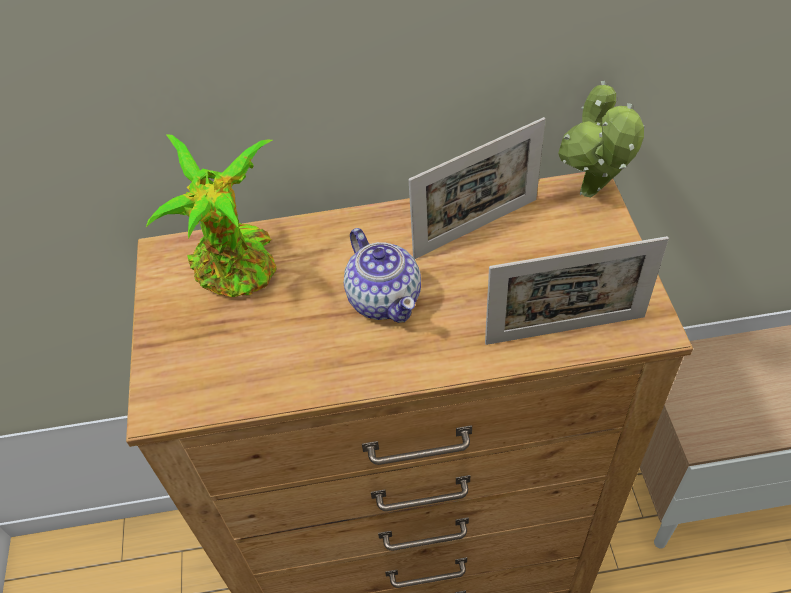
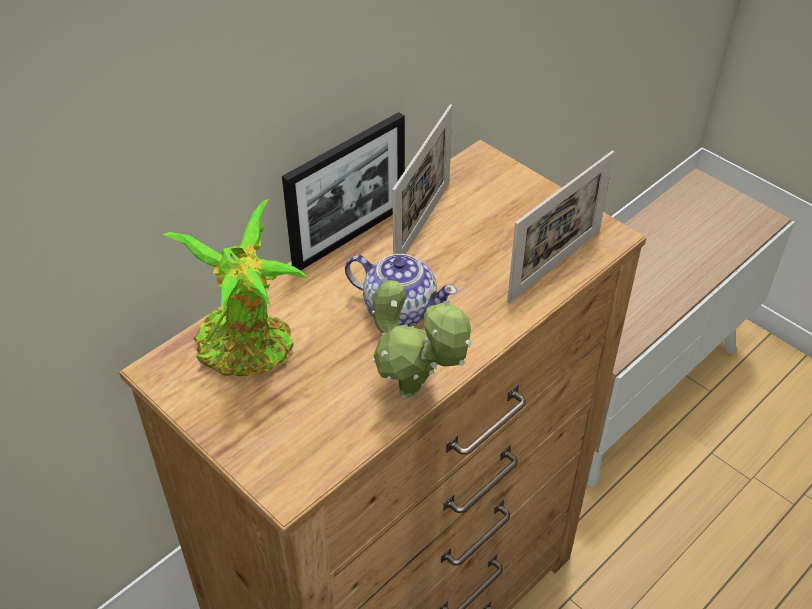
camera: 40 degrees left, 5 degrees down
potted plant [558,81,645,197] -> potted plant moved to [372,277,472,399]
none -> picture frame [282,112,405,271]

